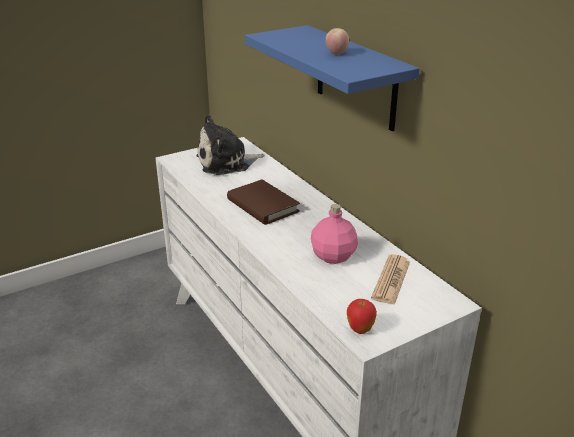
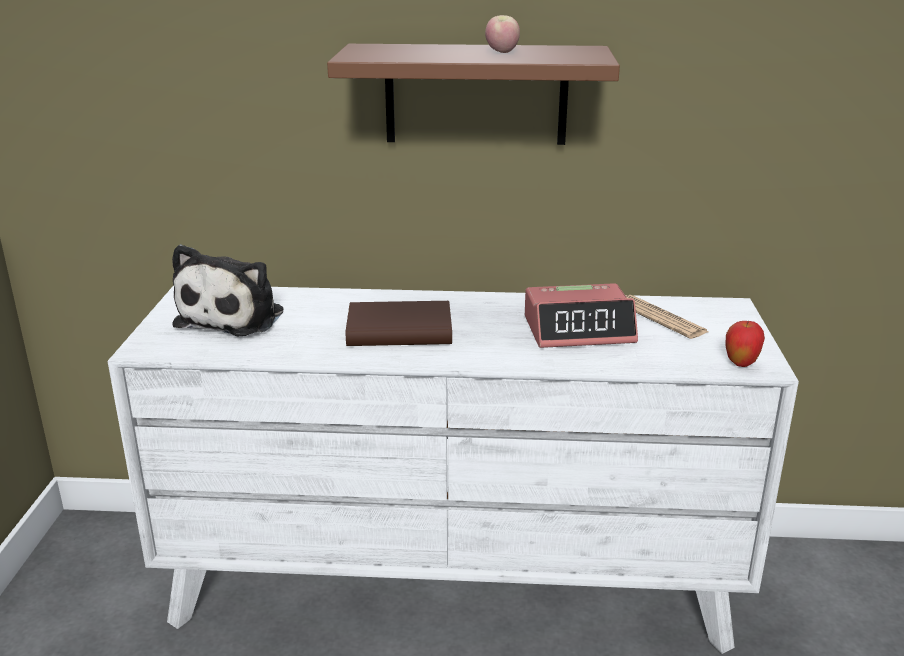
camera: 55 degrees left, 5 degrees down
blue shelf [245,25,420,131] -> brown shelf [327,44,620,145]
pink bottle [311,204,358,264] -> alarm clock [525,283,638,348]

